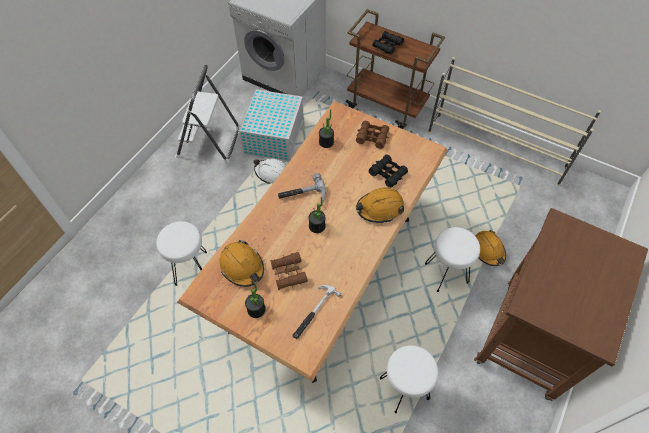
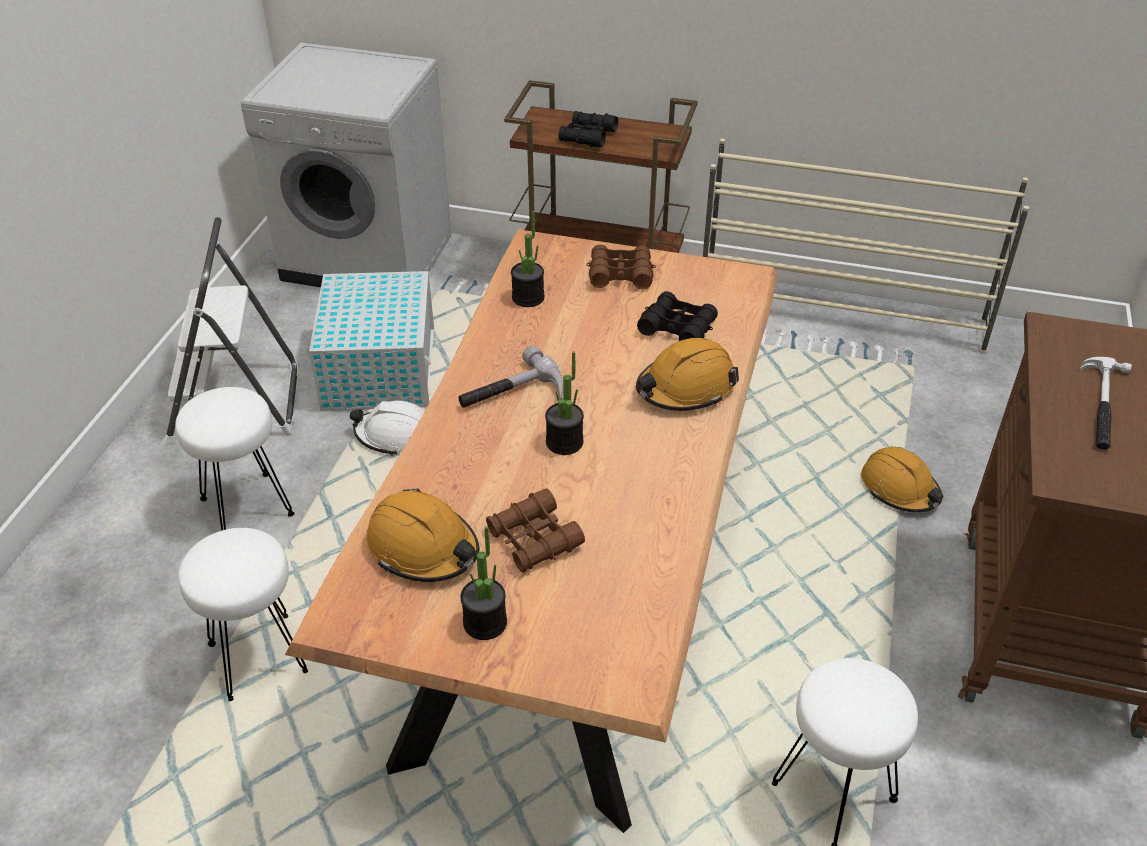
camera: 15 degrees left, 15 degrees down
hammer [293,285,341,339] -> hammer moved to [1079,357,1132,450]
white stool [425,227,480,292] -> white stool moved to [175,387,295,531]

